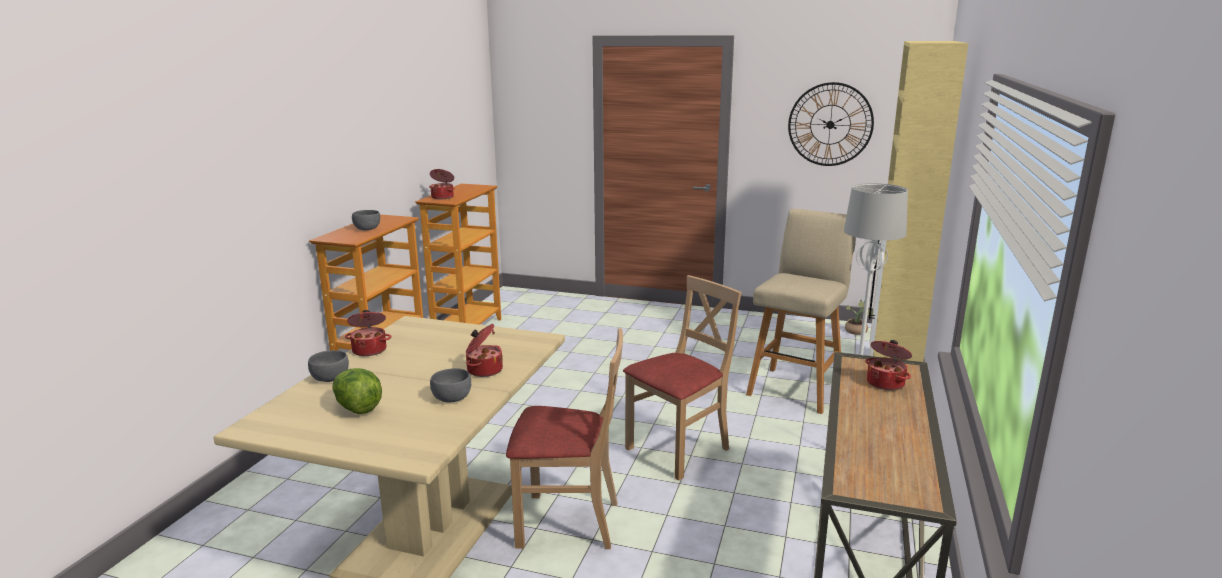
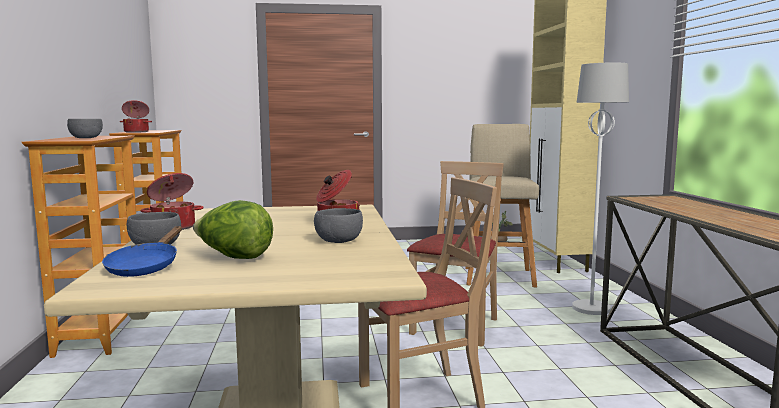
camera: 25 degrees left, 10 degrees down
wall clock [788,82,874,166] -> none
cooking pot [865,340,912,391] -> none
none -> blue frying pan [102,226,182,277]

